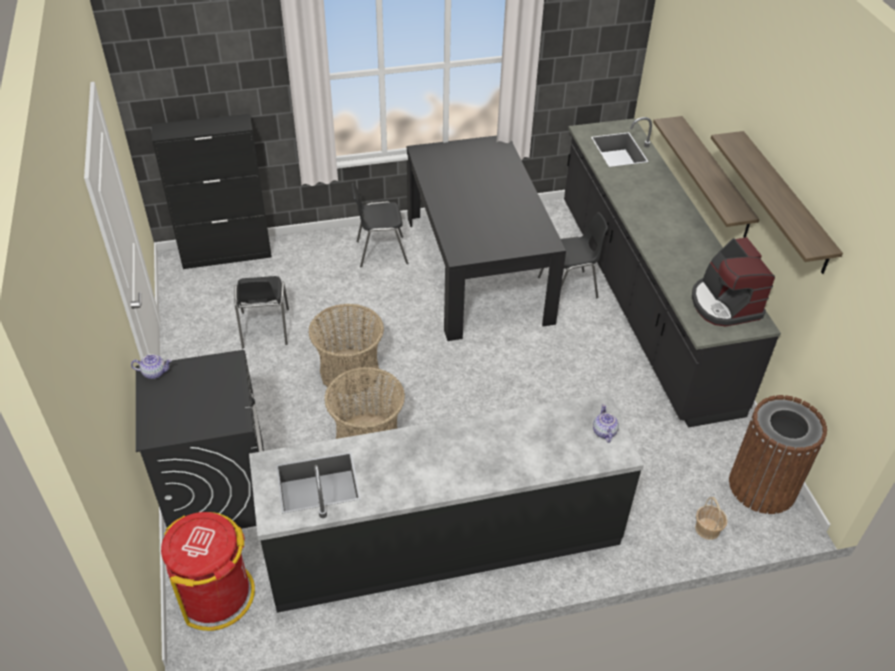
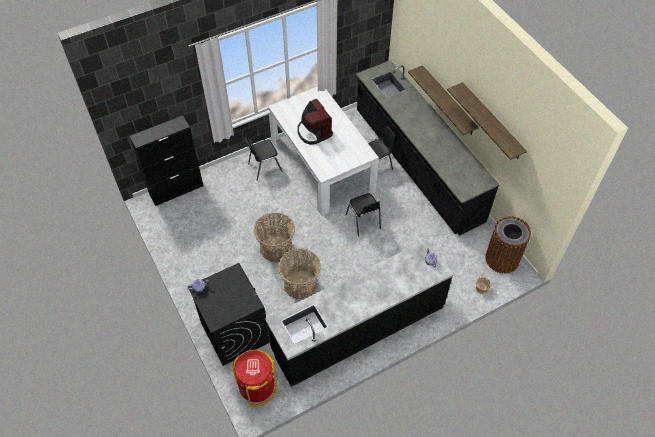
camera: 15 degrees left, 10 degrees up
black chair [234,276,289,348] -> black chair moved to [346,193,381,237]
black dining table [406,136,566,341] -> white dining table [268,86,379,216]
coffee machine [692,237,775,326] -> coffee machine moved to [297,99,333,145]

